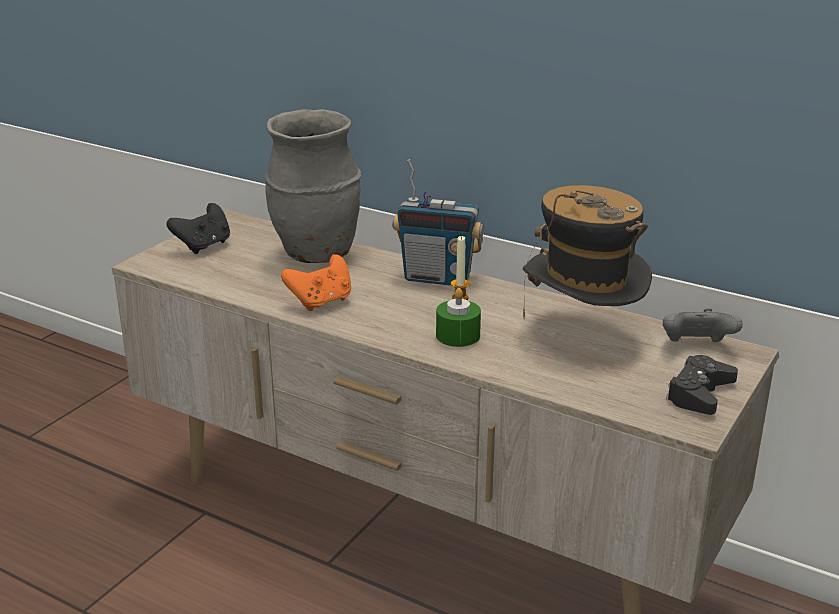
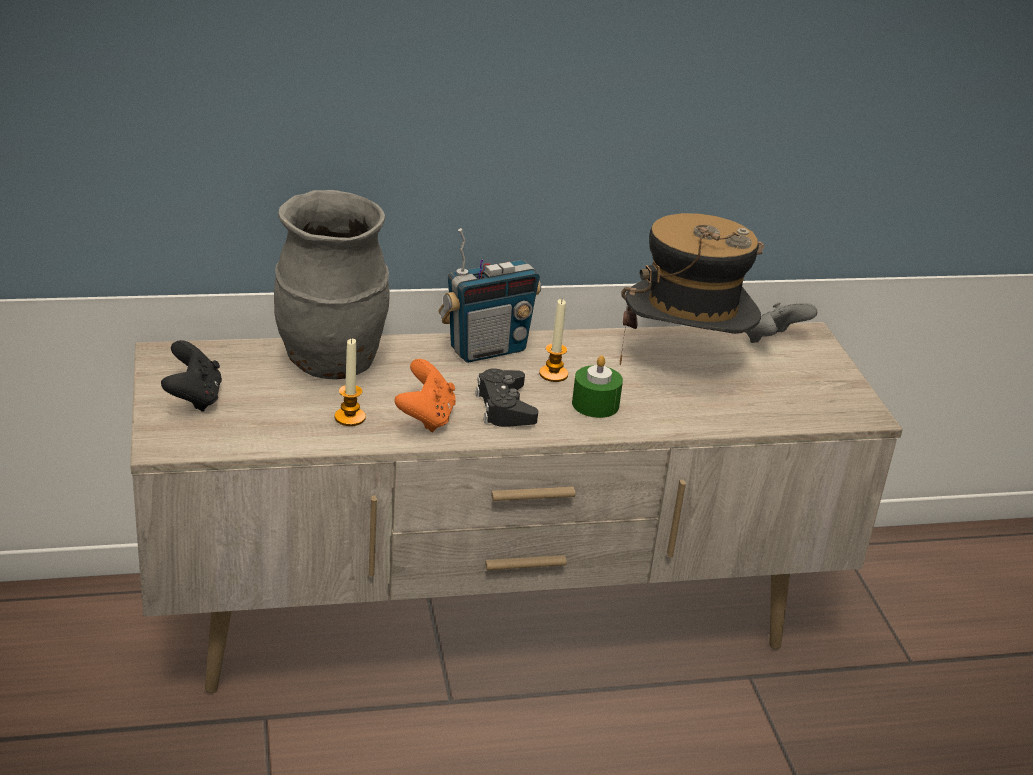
camera: 45 degrees left, 5 degrees up
black game controller [666,355,738,415] -> black game controller moved to [475,368,538,427]
none -> candle [335,338,366,426]

